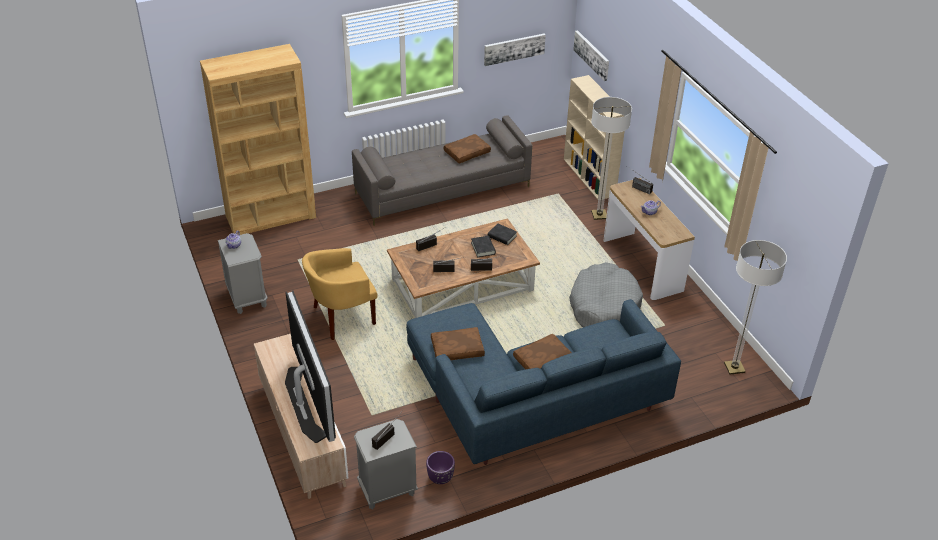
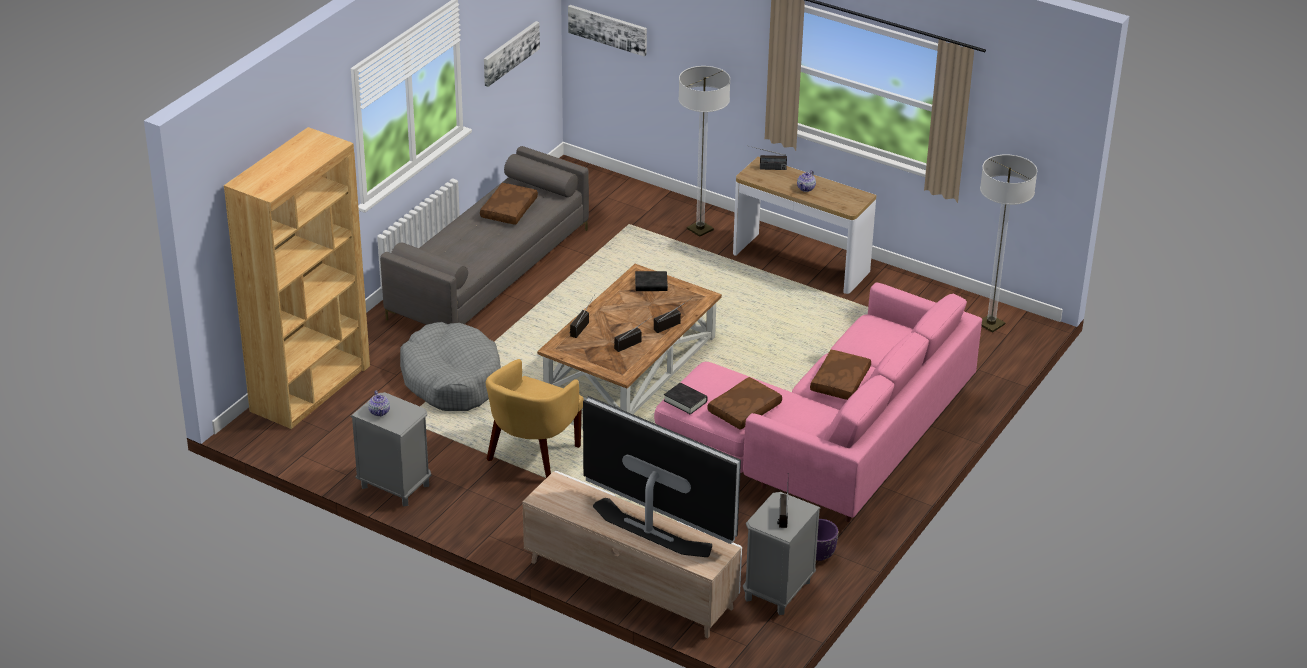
camera: 35 degrees left, 5 degrees down
blue sofa [406,299,681,465] -> pink sofa [654,282,982,522]
black book [471,236,496,257] -> black book moved to [664,383,708,415]
beige bookcase [564,75,625,199] -> none
grey dog bed [569,262,643,327] -> grey dog bed moved to [400,322,501,411]

